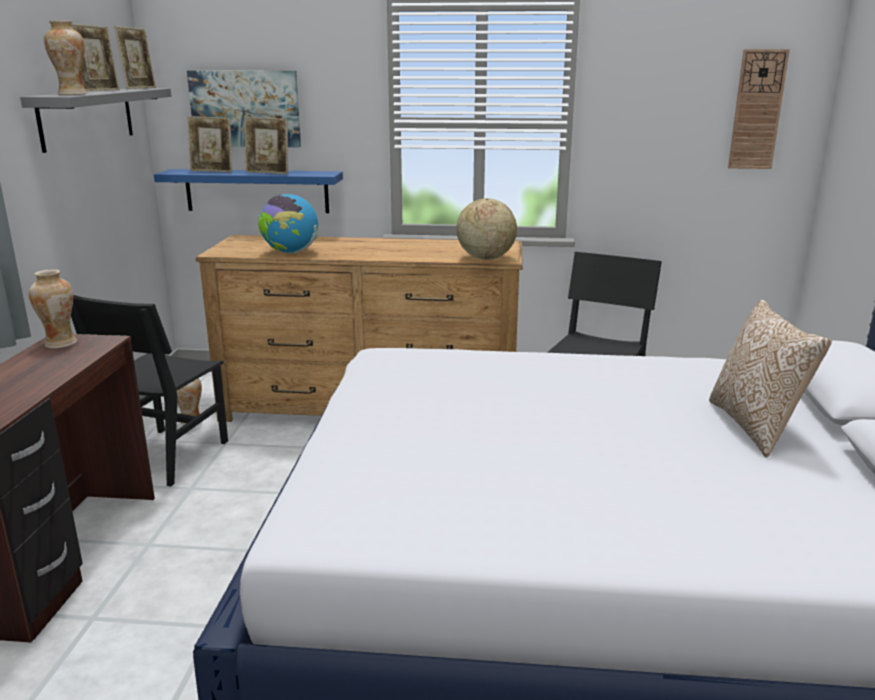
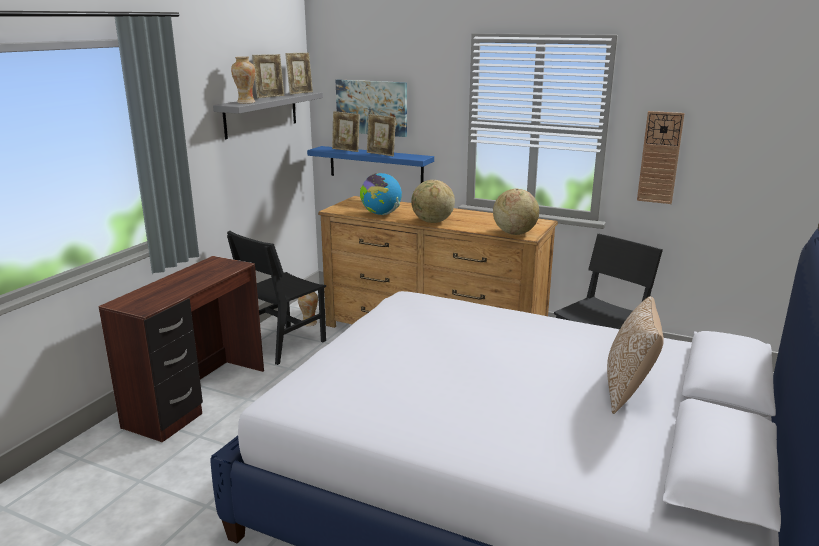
camera: 20 degrees right, 0 degrees up
vase [29,269,77,348] -> none
wall clock [728,49,790,169] -> wall clock moved to [637,111,685,204]
none -> globe [411,180,455,223]

